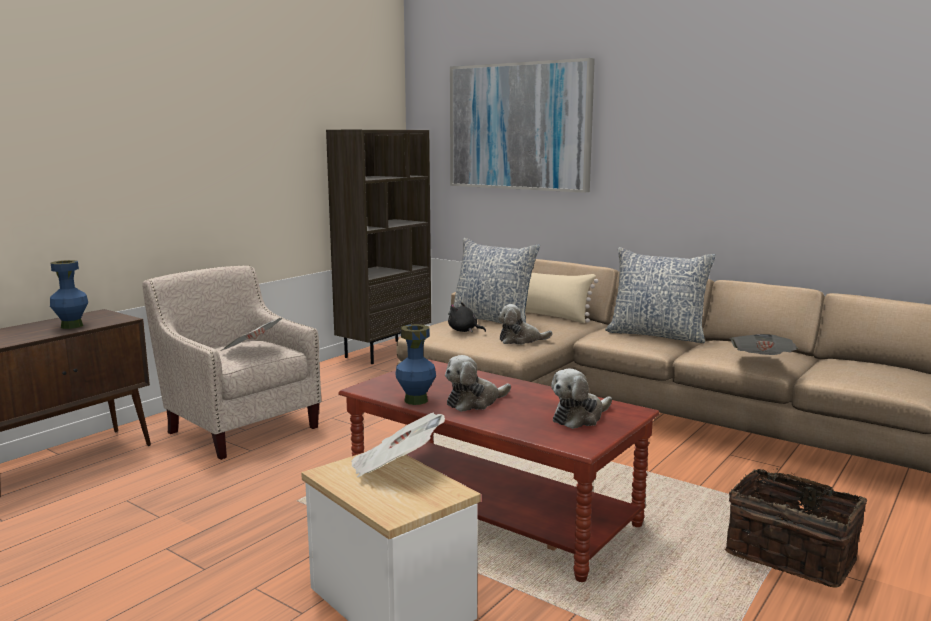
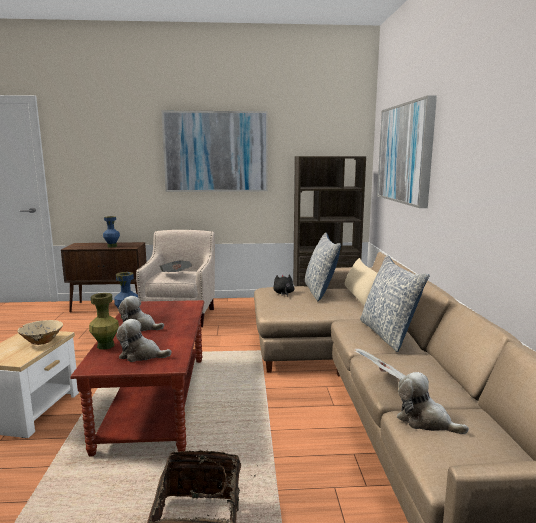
camera: 50 degrees right, 0 degrees up
newspaper [351,413,445,477] -> beige bowl [17,320,63,345]
plush toy [497,304,552,345] -> plush toy moved to [397,372,469,434]
none -> green vase [89,293,119,350]
none -> picture [162,111,267,192]

